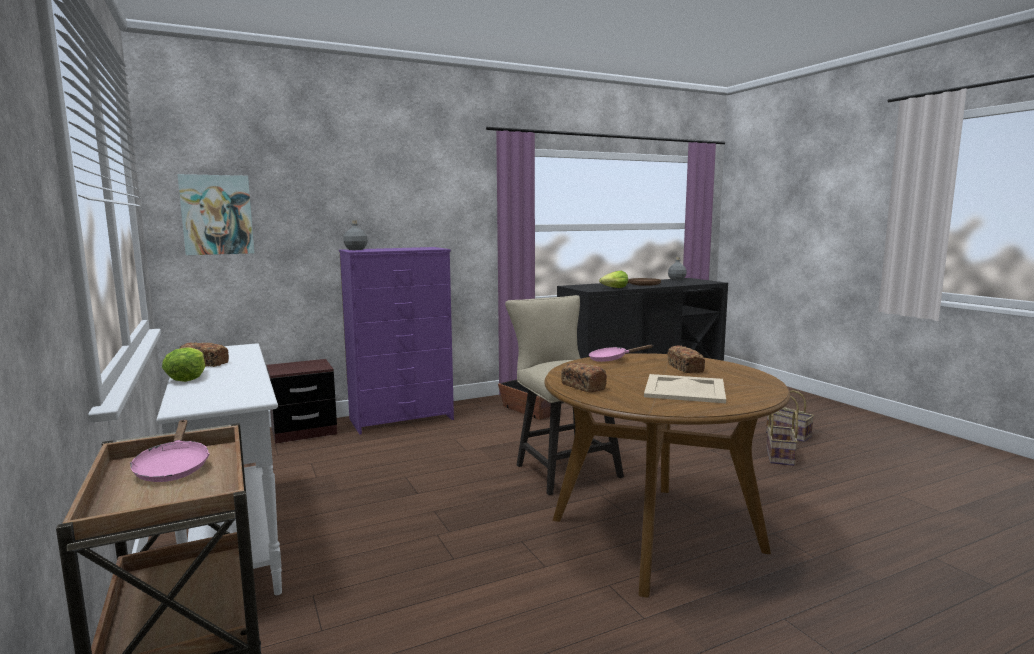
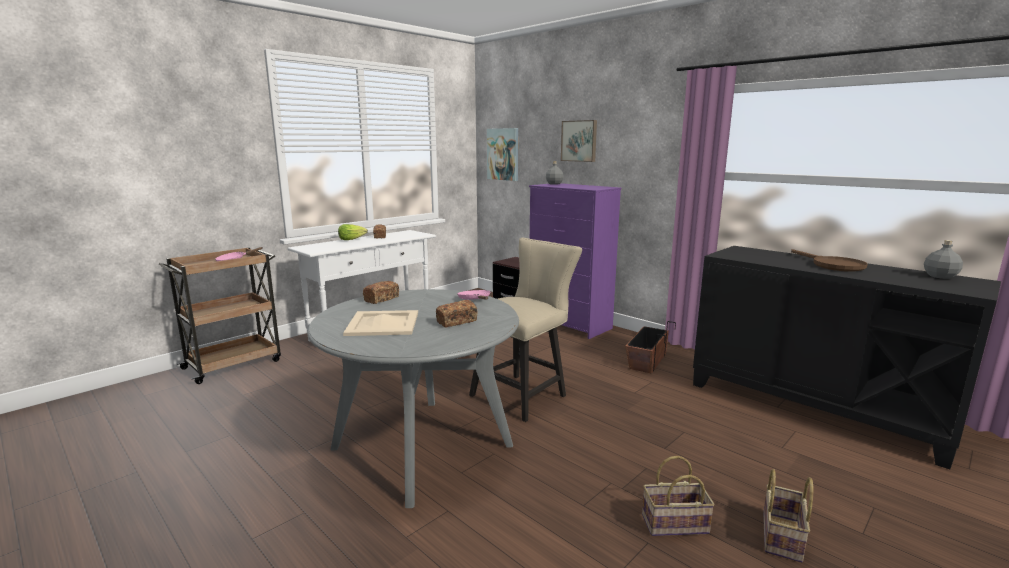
camera: 70 degrees right, 5 degrees up
brown dining table [544,353,790,598] -> grey dining table [307,289,519,508]
lettuce [599,271,628,288] -> none
none -> picture [561,120,597,162]

